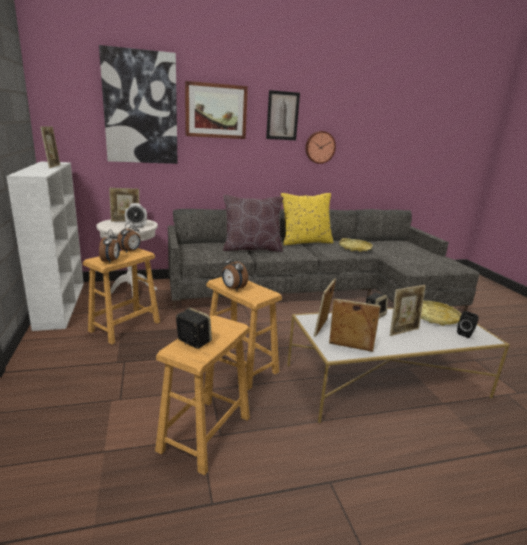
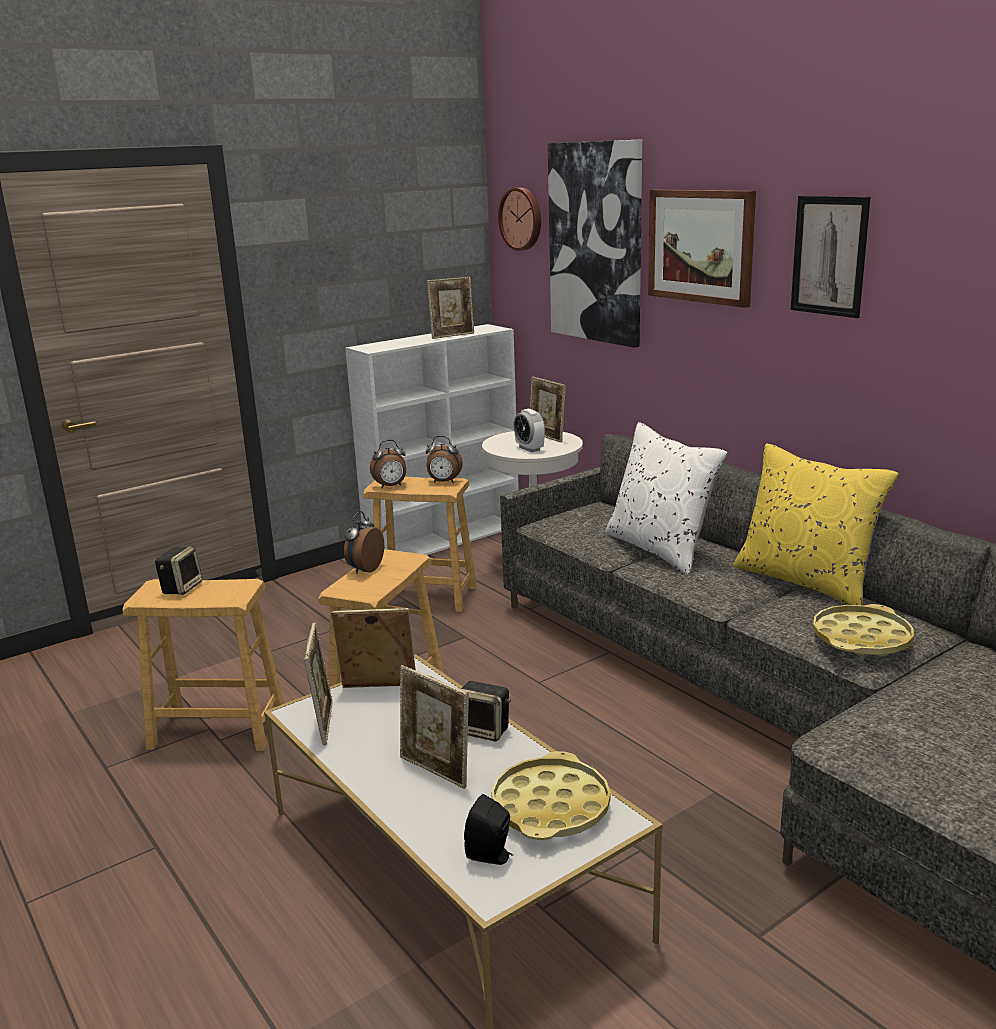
camera: 70 degrees right, 0 degrees up
brown pillow [223,195,283,252] -> white pillow [605,422,728,575]
wall clock [305,131,336,164] -> wall clock moved to [498,188,541,251]

